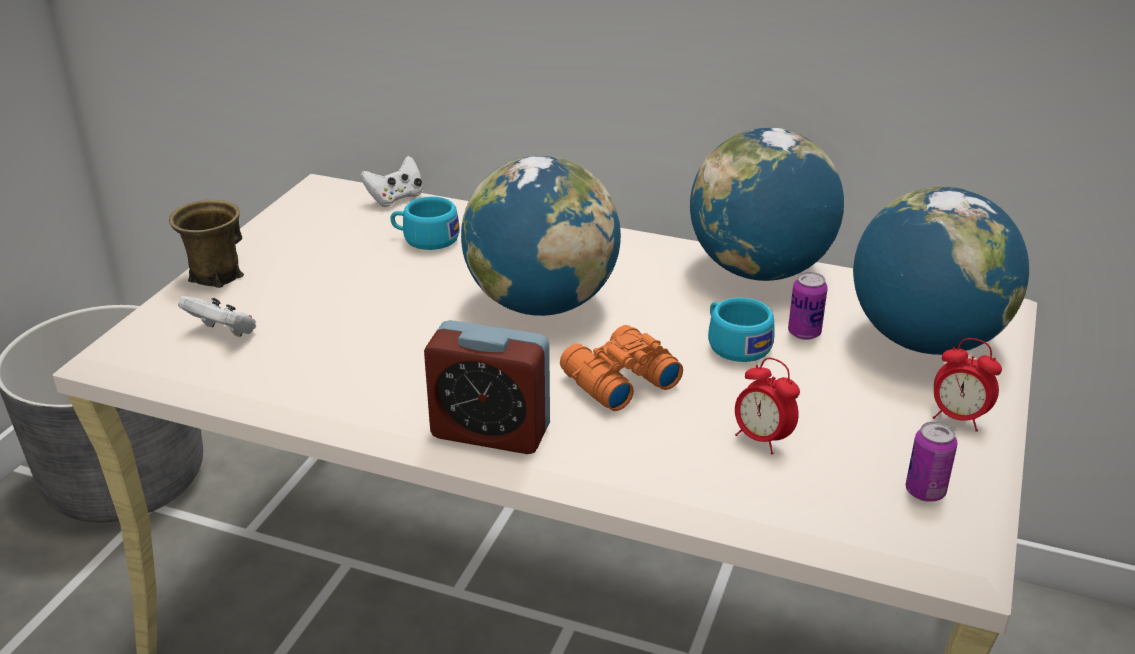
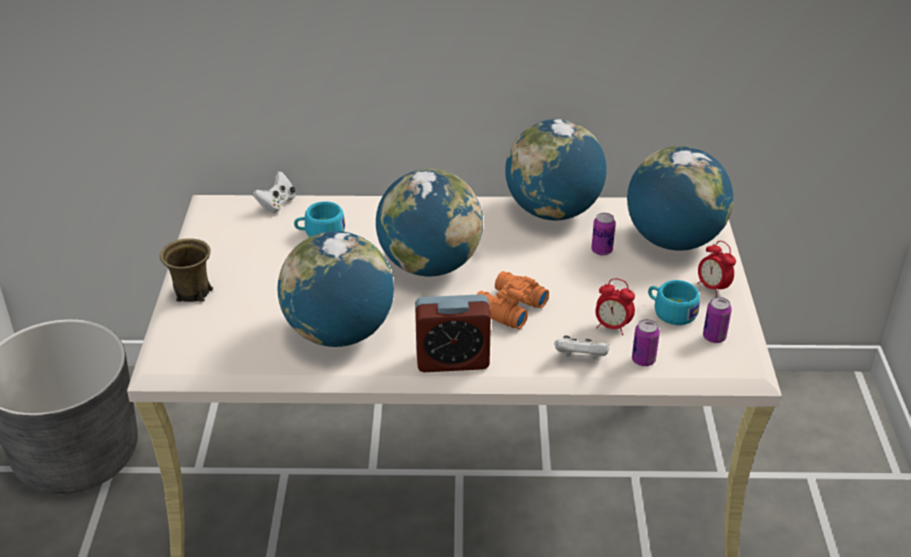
camera: 20 degrees left, 5 degrees up
white game controller [178,296,256,337] -> white game controller moved to [555,335,609,360]
turquoise cup [708,298,774,362] -> turquoise cup moved to [648,280,700,325]
alarm clock [933,338,1002,432] -> alarm clock turned 45 degrees clockwise [697,241,736,297]
none -> globe [278,231,394,347]
none -> can [632,319,660,366]

